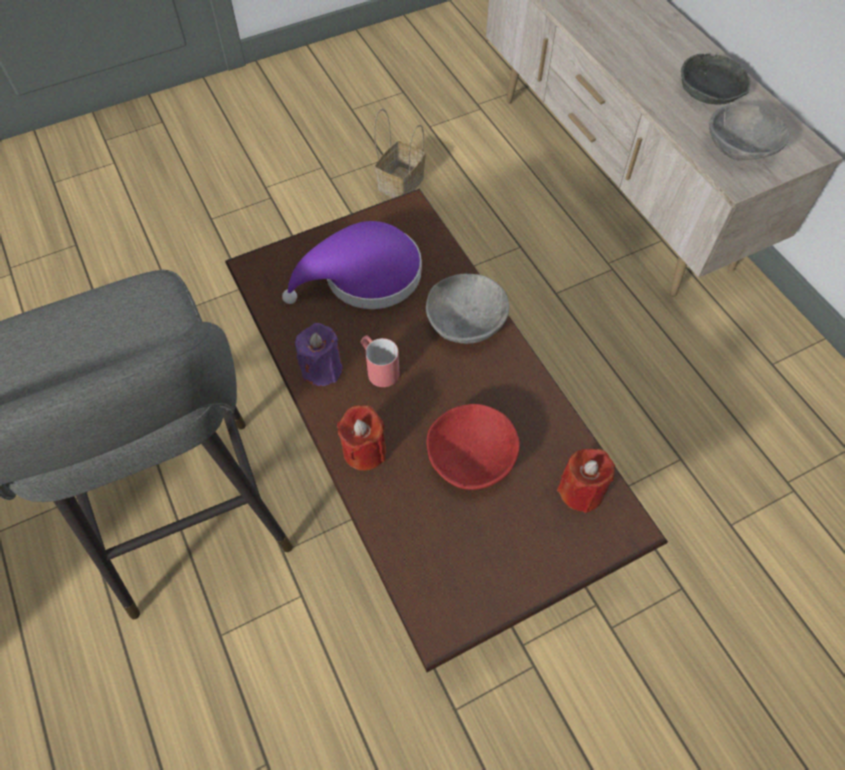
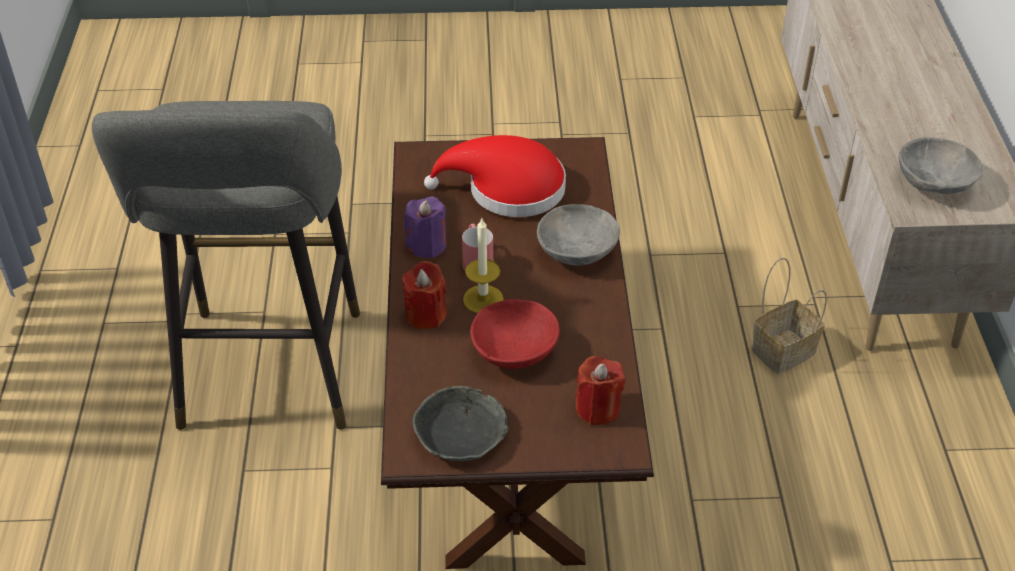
camera: 25 degrees right, 15 degrees down
purple hat [282,221,422,309] -> red hat [424,135,566,217]
basket [374,109,426,198] -> basket moved to [752,258,827,374]
grey bowl [681,53,751,105] -> grey bowl moved to [413,386,509,461]
none -> candle [463,217,504,313]

